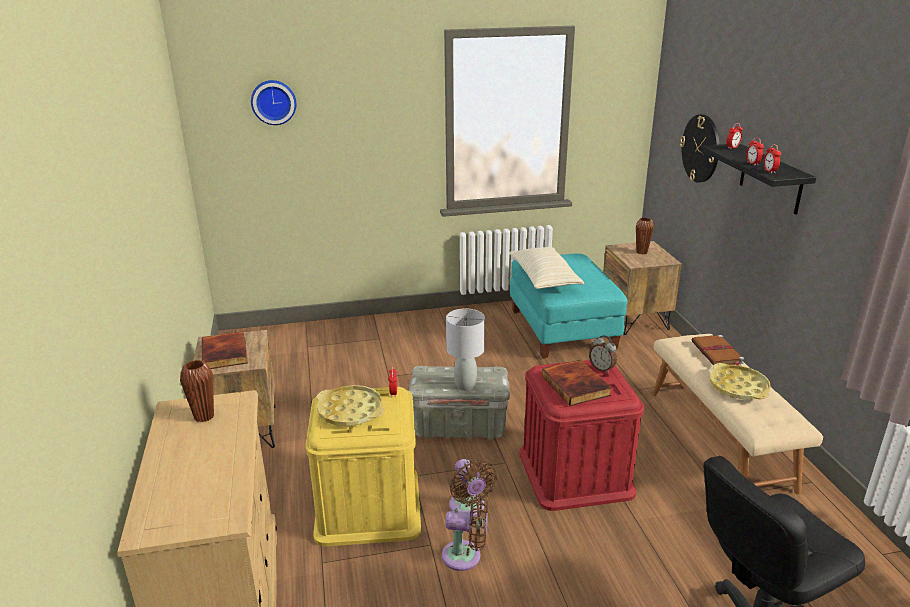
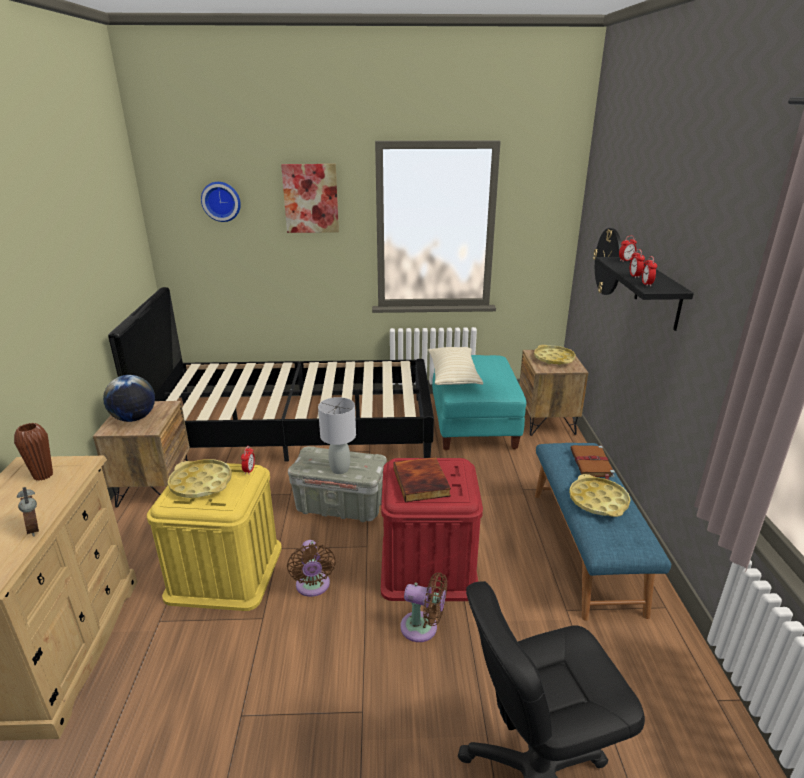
camera: 10 degrees right, 0 degrees up
book [202,331,248,369] -> globe [103,375,155,422]
brown fan [442,495,488,571] -> brown fan moved to [400,573,447,642]
alarm clock [589,335,617,373] -> alarm clock moved to [17,487,39,537]
brown vase [636,218,654,254] -> yellow tray [534,345,576,365]
beige bench [652,334,823,494] -> blue bench [535,443,671,621]
none -> black bed [108,287,434,461]
none -> picture [281,164,339,233]

